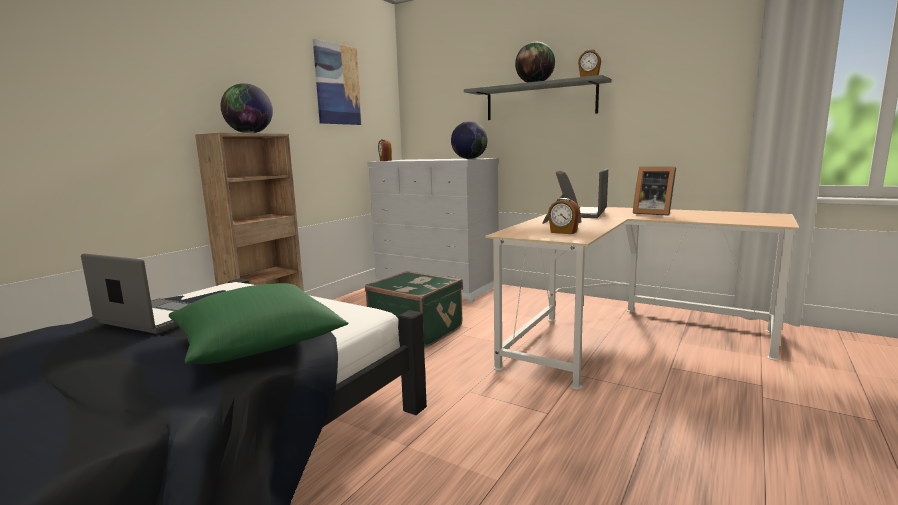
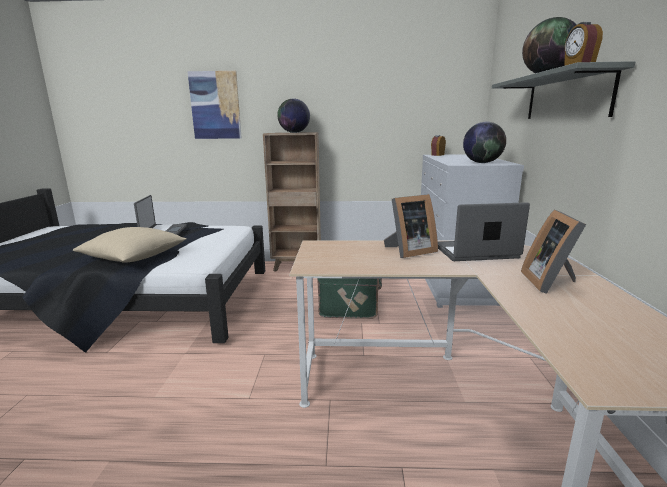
camera: 60 degrees right, 5 degrees up
green pillow [169,283,348,364] -> beige pillow [73,227,187,263]
picture [313,39,362,125] -> picture moved to [187,71,242,139]
alarm clock [548,198,580,234] -> none

